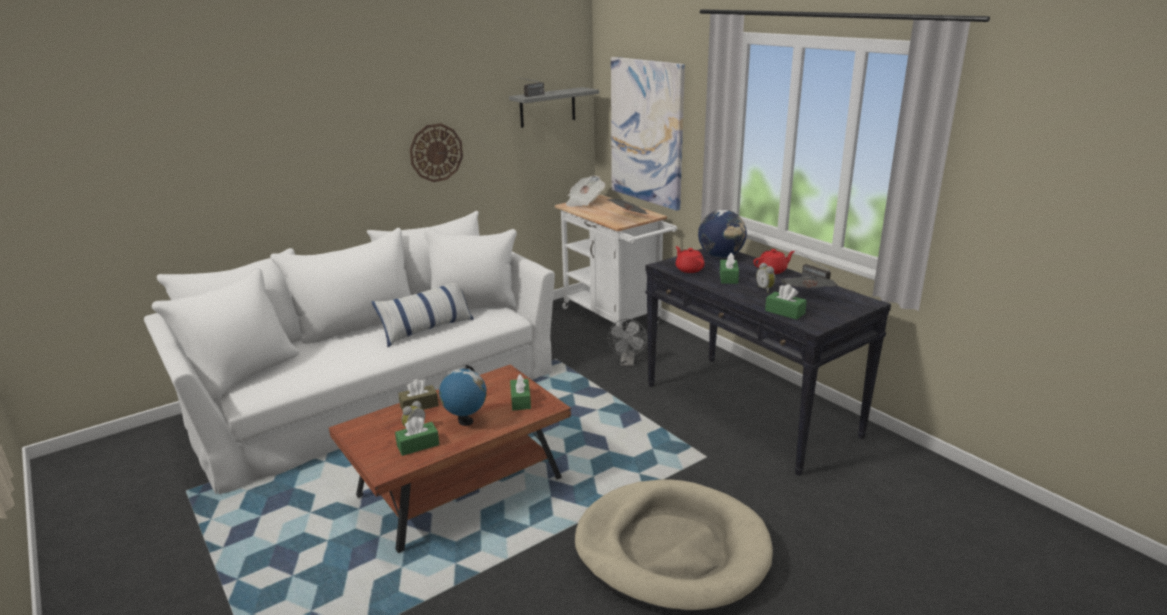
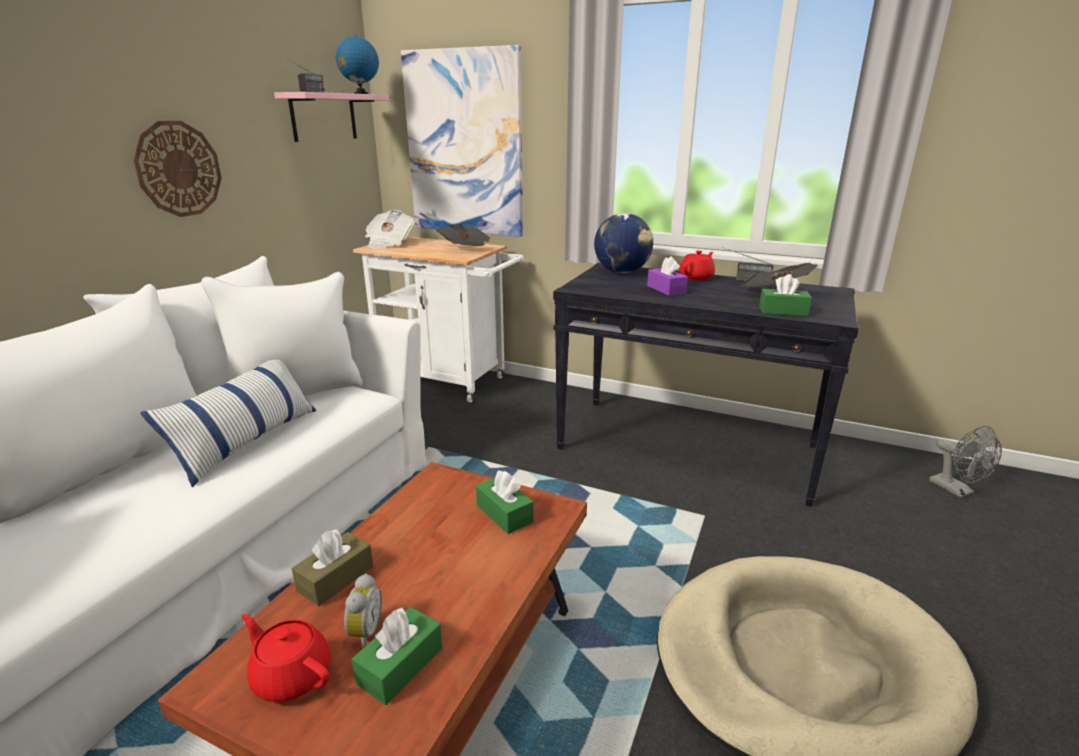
camera: 30 degrees left, 0 degrees up
globe [439,365,487,426] -> globe moved to [336,36,379,94]
grey shelf [509,87,599,128] -> pink shelf [274,92,389,142]
grey fan [607,319,647,366] -> grey fan moved to [929,426,1002,498]
red teapot [675,246,704,273] -> red teapot moved to [241,614,331,702]
green tissue box [720,253,739,284] -> purple tissue box [647,256,688,296]
alarm clock [756,263,775,293] -> none

